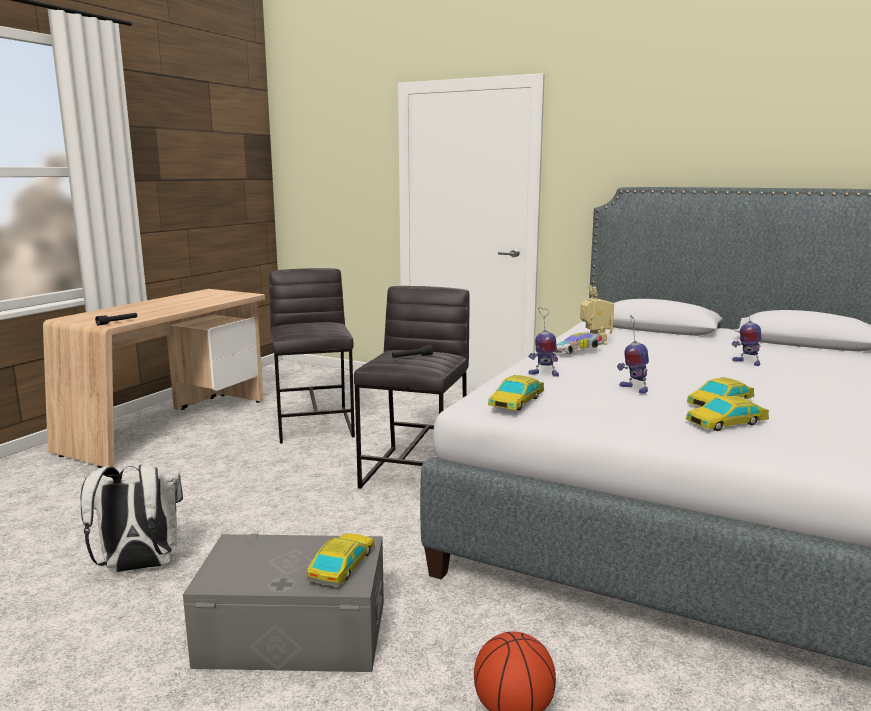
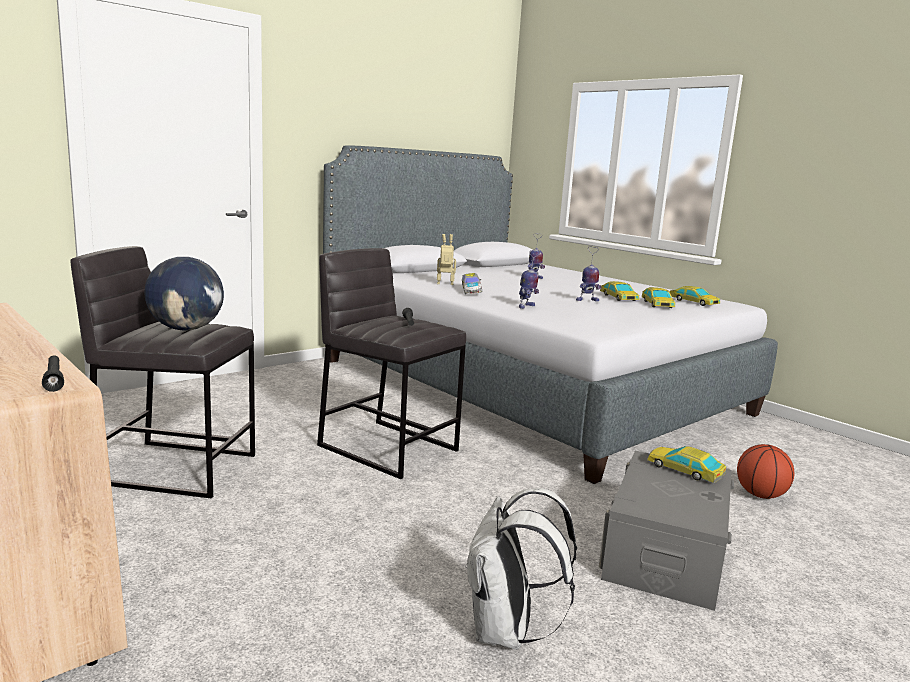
camera: 70 degrees left, 0 degrees up
toy car [488,375,544,410] -> toy car moved to [670,286,720,306]
none -> globe [145,257,224,331]

